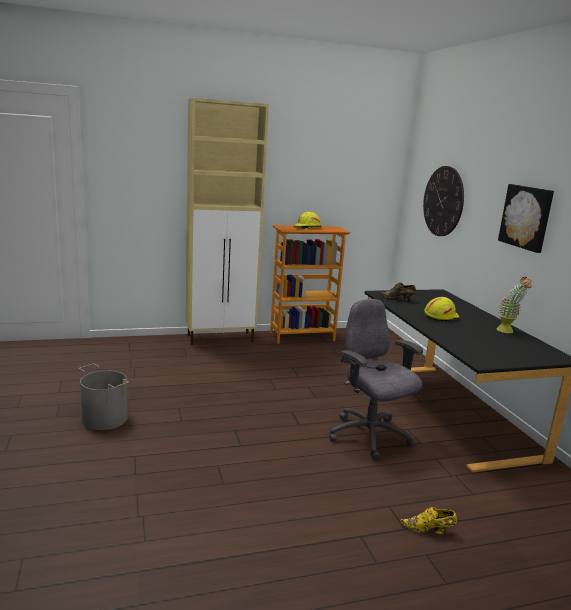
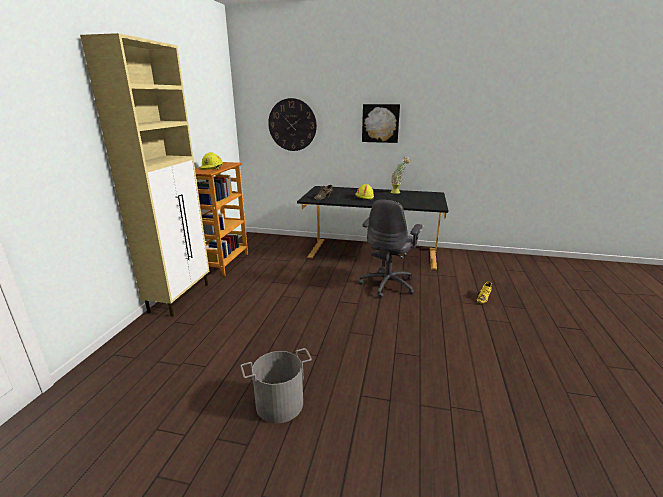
camera: 60 degrees left, 5 degrees up
grey office chair [329,299,423,460] -> grey office chair turned 60 degrees counterclockwise [359,200,423,298]

